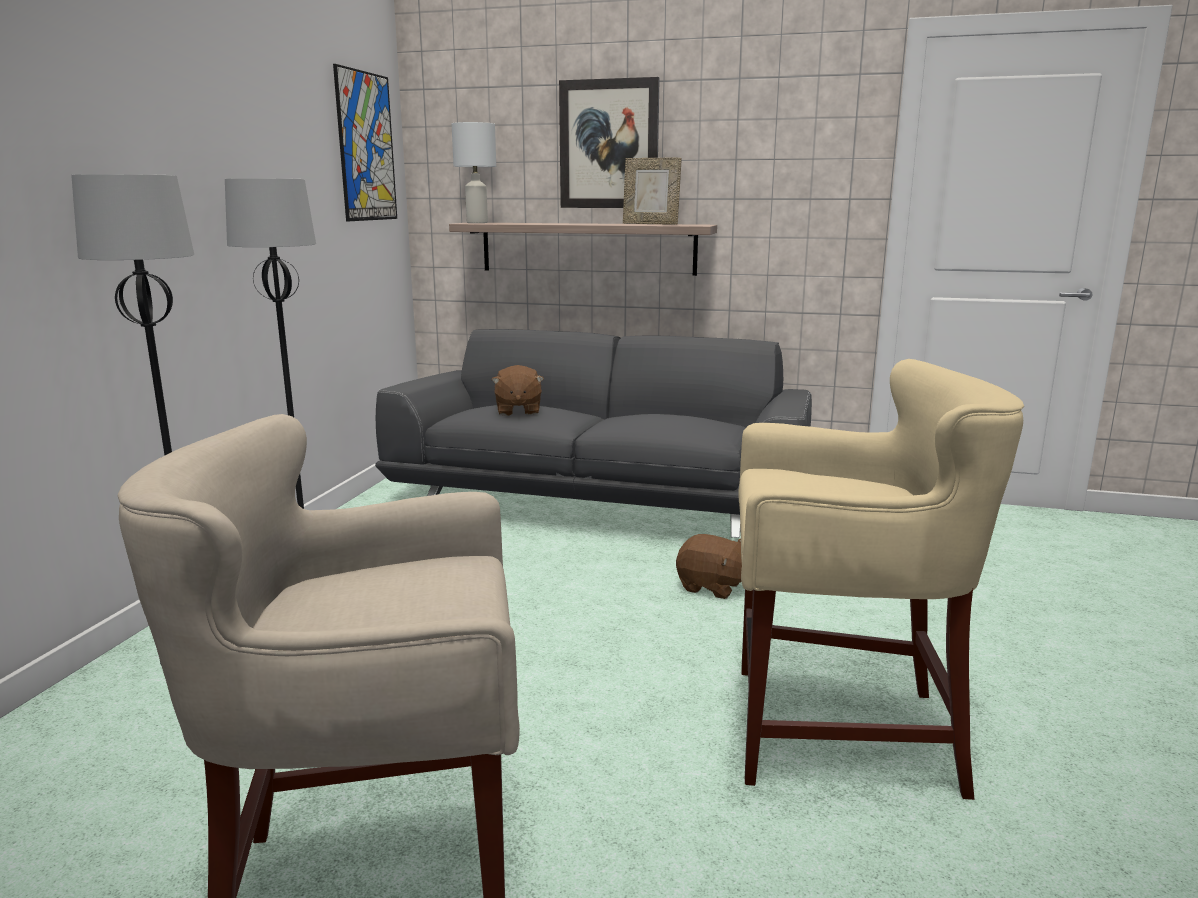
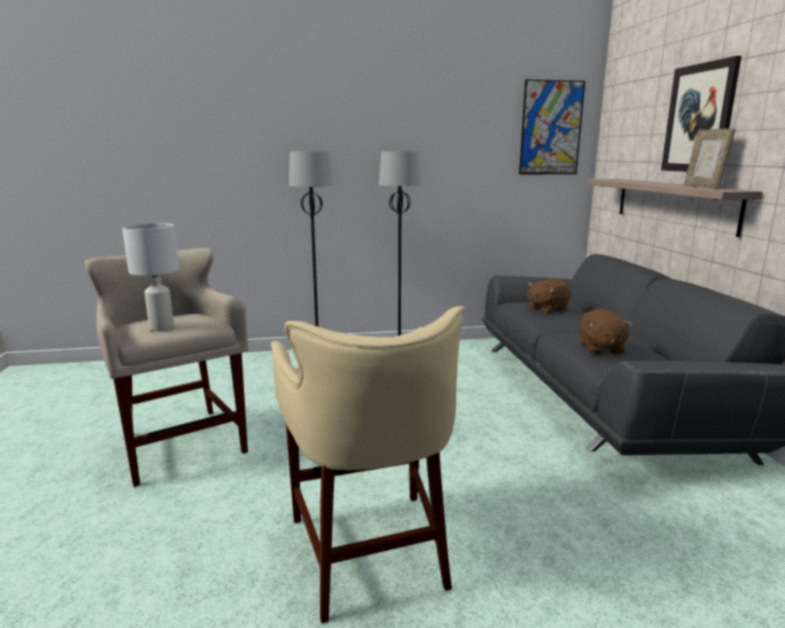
camera: 65 degrees right, 0 degrees up
white table lamp [452,122,496,223] -> white table lamp moved to [122,223,179,331]
brown plush toy [676,534,742,599] -> brown plush toy moved to [580,309,633,355]

